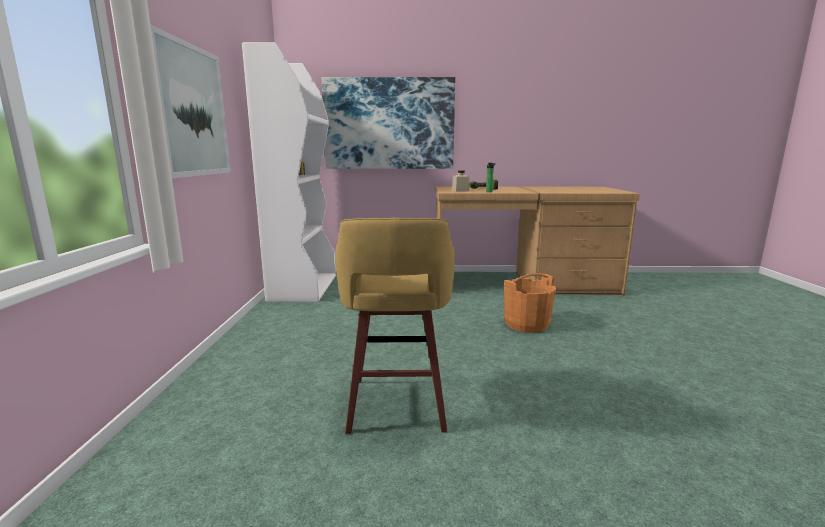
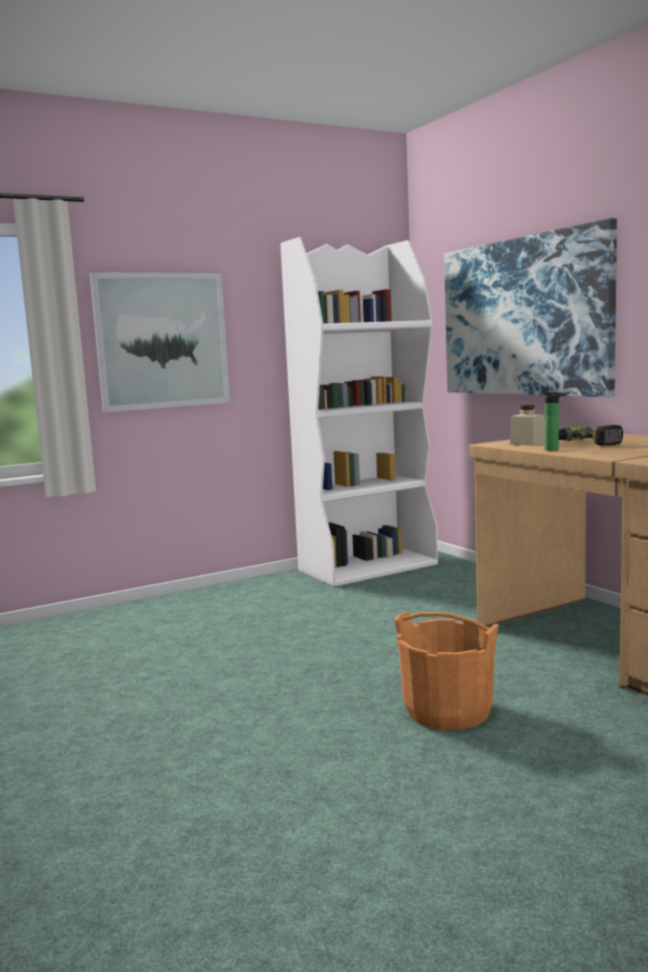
camera: 60 degrees right, 5 degrees down
yellow stool [335,218,455,434] -> none

